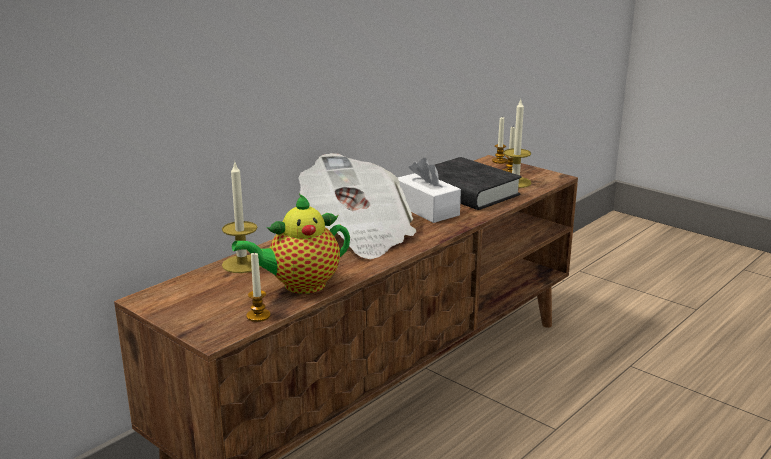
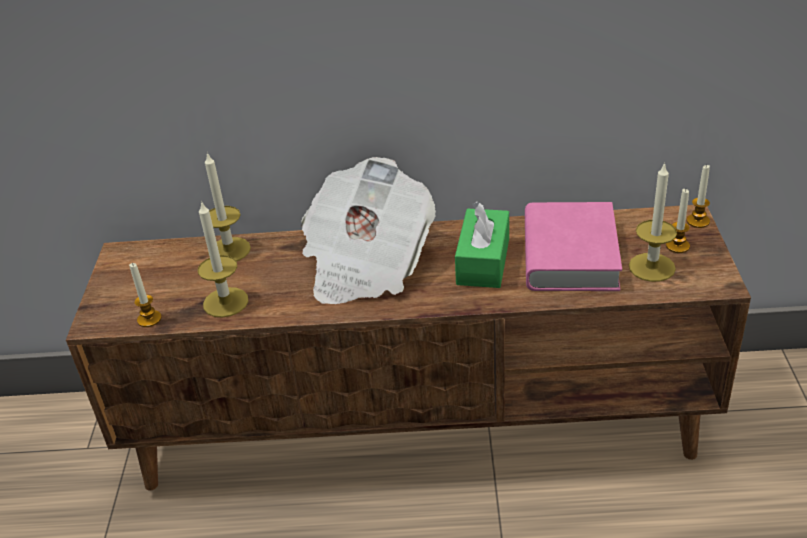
camera: 50 degrees right, 15 degrees up
teapot [232,194,350,294] -> candle [198,200,248,318]
white tissue box [398,158,461,223] -> green tissue box [455,202,509,288]
black book [435,157,522,210] -> pink book [525,202,622,291]

